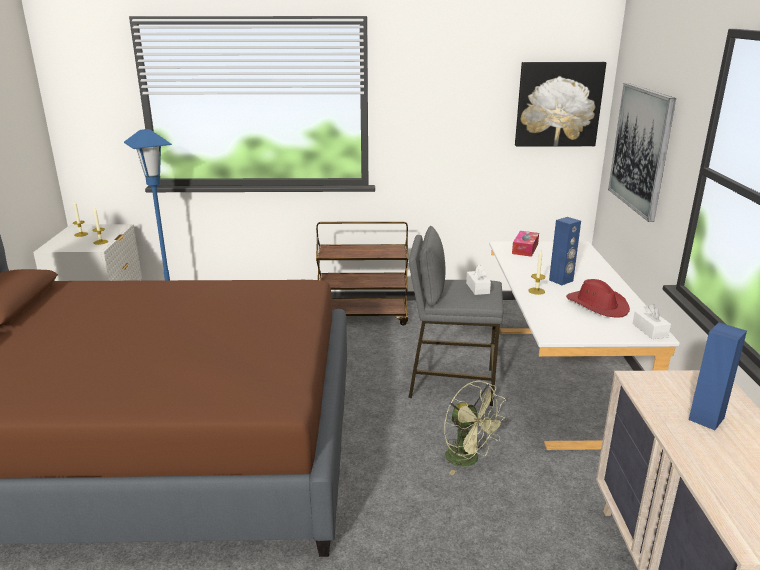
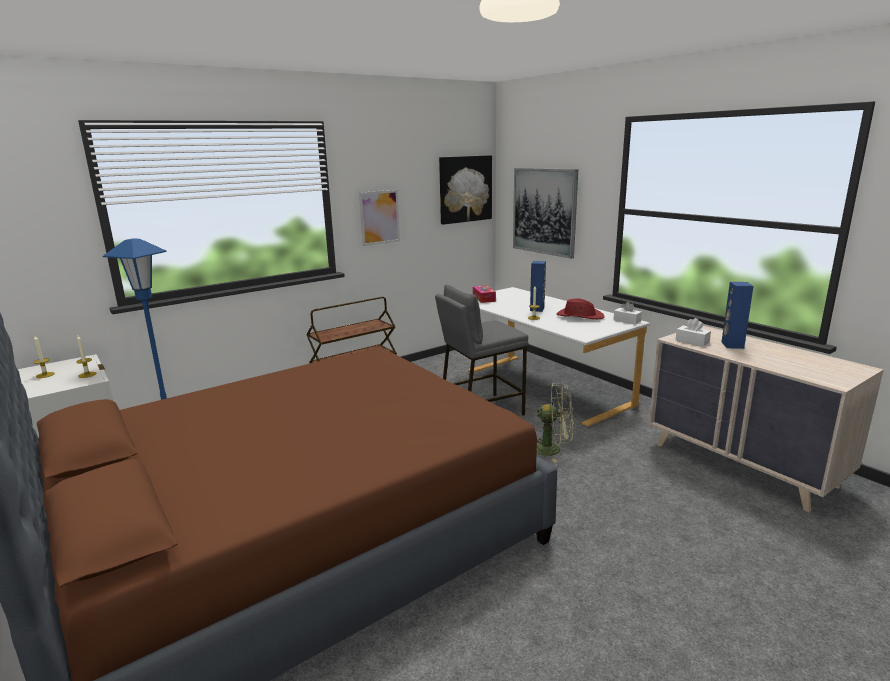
camera: 35 degrees left, 5 degrees down
white tissue box [466,265,491,295] -> white tissue box moved to [676,318,711,346]
none -> picture [359,190,400,246]

